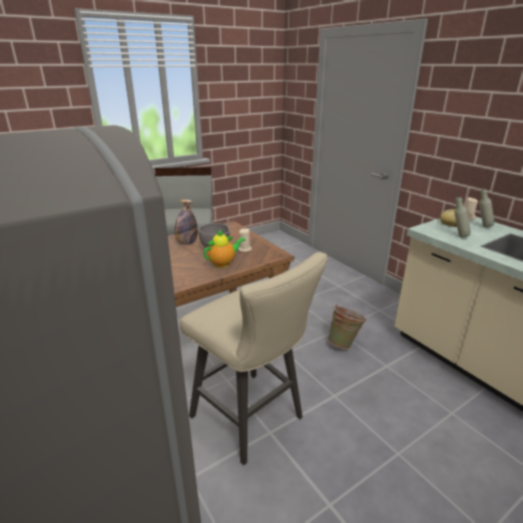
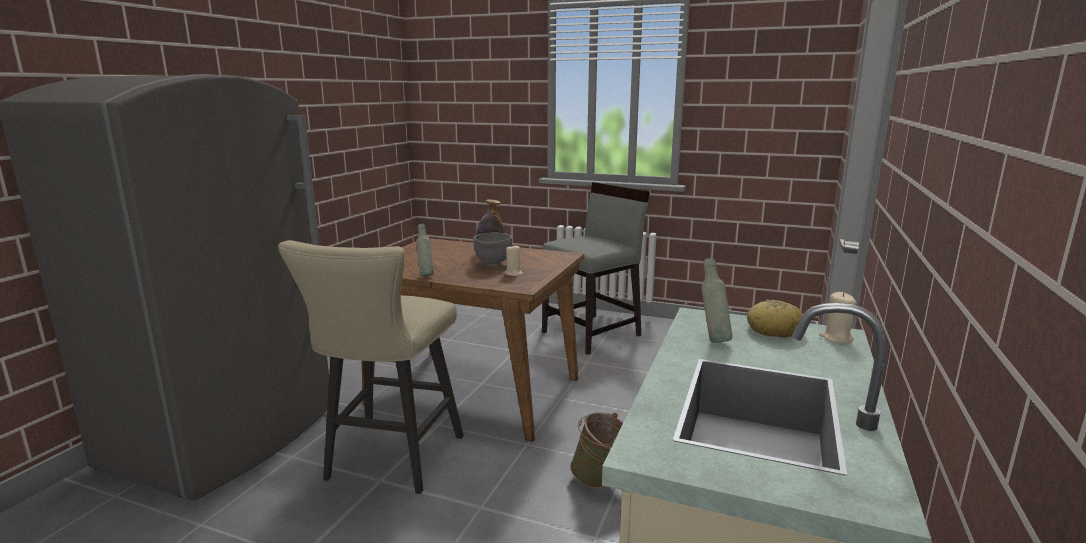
camera: 55 degrees right, 10 degrees down
teapot [204,229,245,268] -> none
grey bottle [479,189,494,228] -> grey bottle moved to [416,224,434,276]

